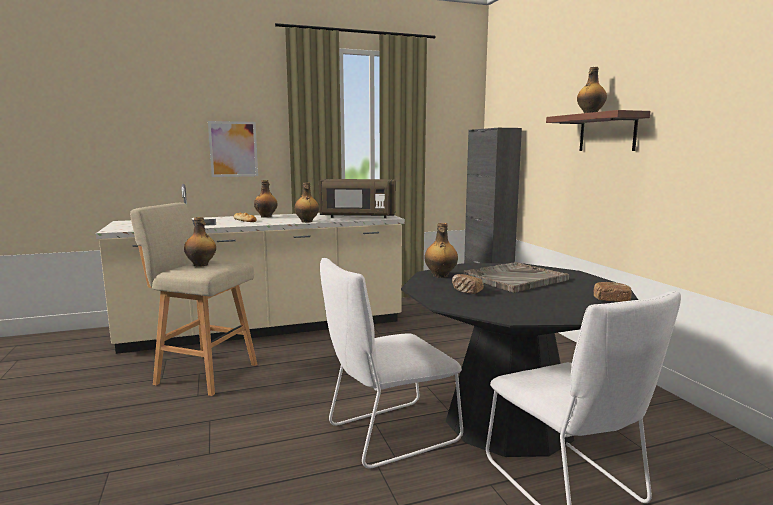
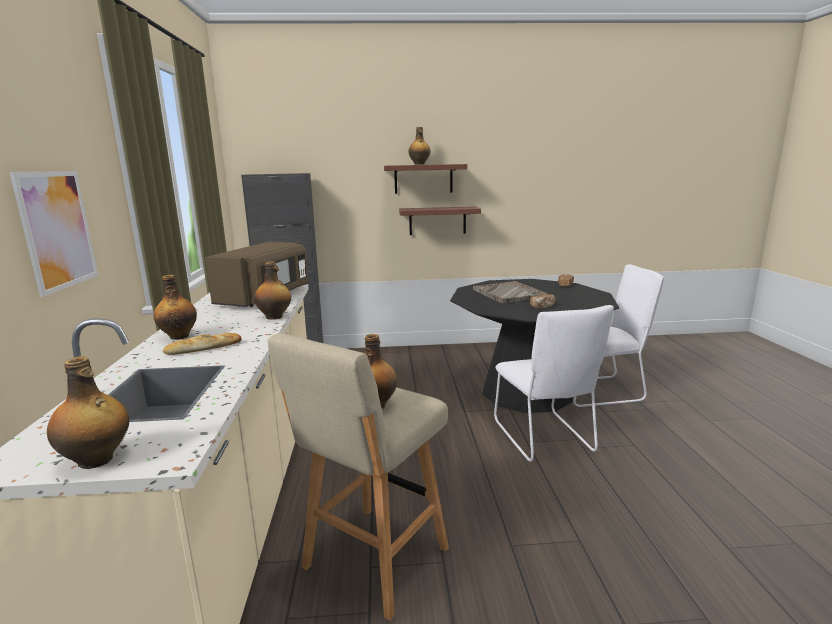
camera: 75 degrees left, 5 degrees up
bottle [424,223,458,278] -> bottle moved to [47,356,129,469]
none -> shelf [399,207,481,235]

